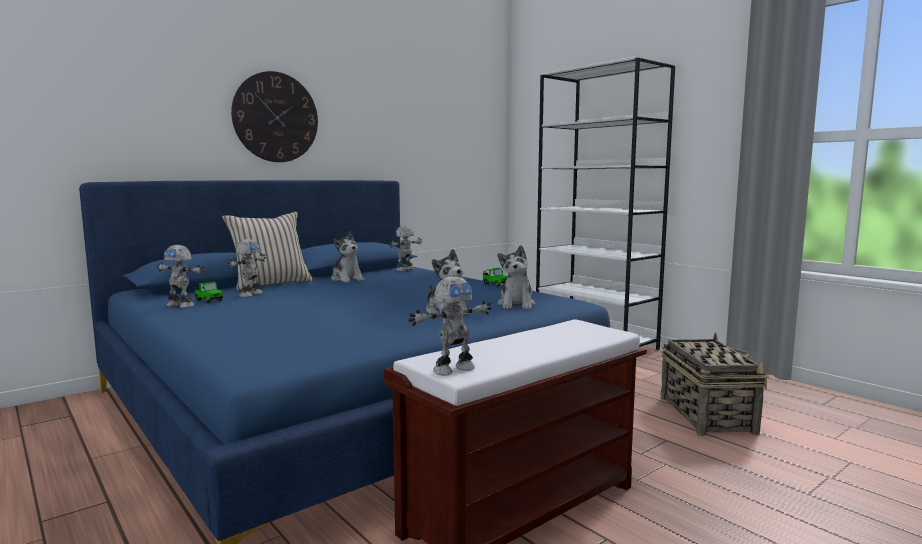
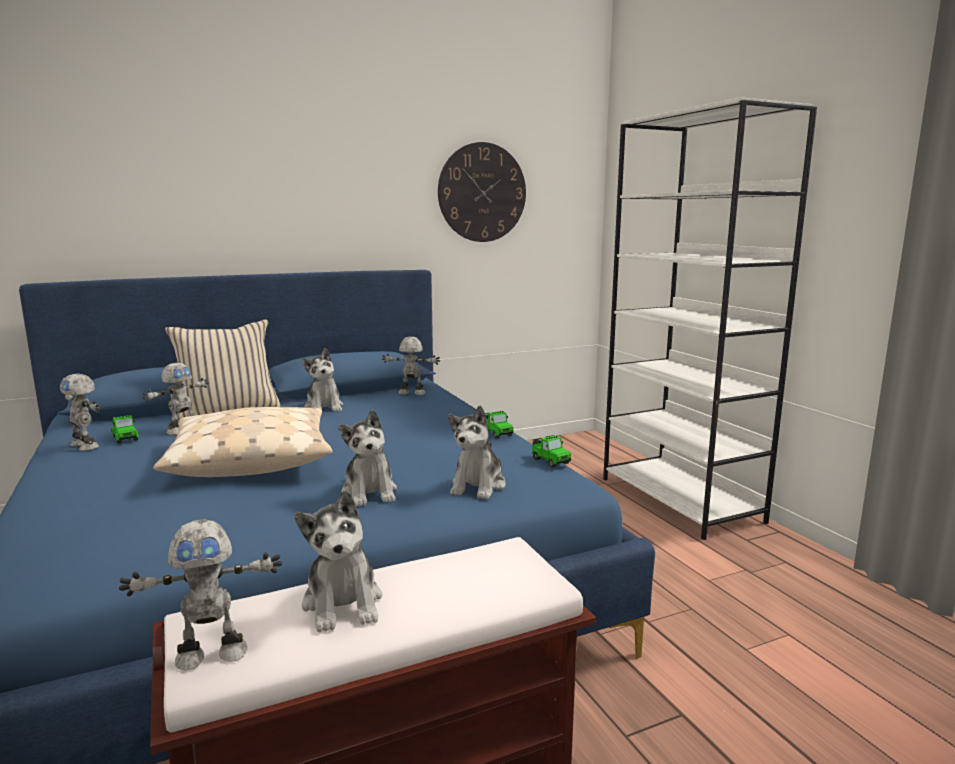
camera: 15 degrees right, 5 degrees up
wall clock [231,71,318,162] -> wall clock moved to [438,142,526,242]
toy robot [389,225,422,271] -> toy robot turned 45 degrees clockwise [382,337,440,395]
basket [661,332,769,436] -> none
none -> beige pillow [153,407,332,477]
none -> plush toy [295,490,382,633]
none -> toy car [531,435,571,468]

